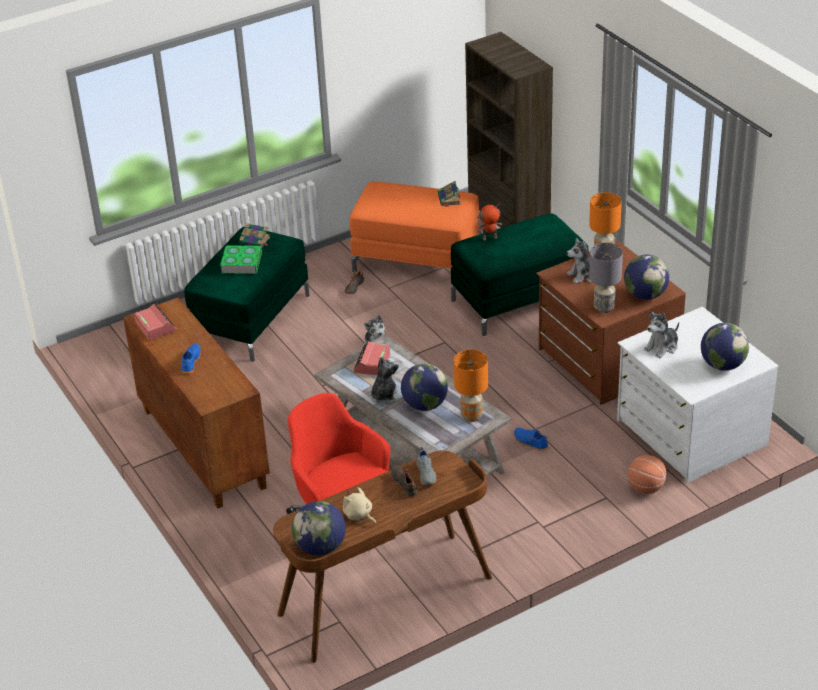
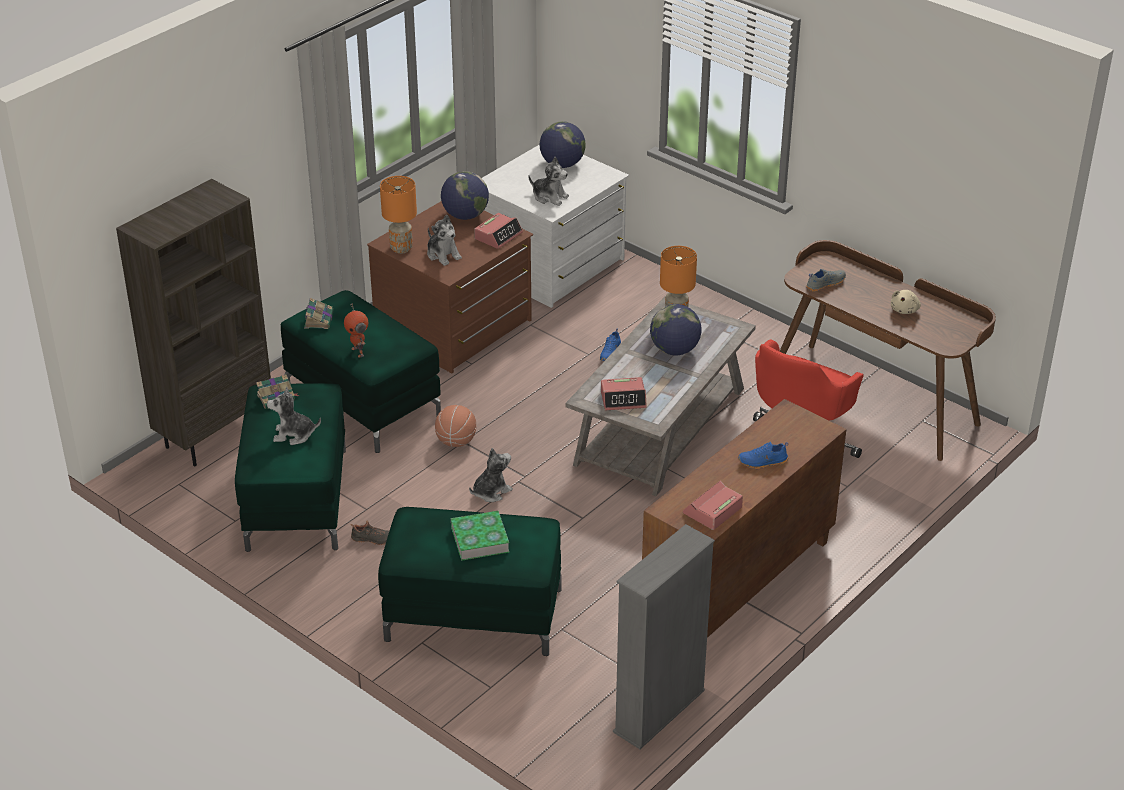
camera: 110 degrees left, 0 degrees up
book [239,223,270,248] -> book moved to [304,298,334,329]
globe [292,501,346,556] -> none
orange ottoman [350,181,479,272] -> green ottoman [235,383,346,552]
plush toy [370,357,400,405] -> plush toy moved to [267,387,321,445]
black shoe [391,466,418,497] -> none
grey table lamp [589,243,623,313] -> alarm clock [474,213,523,249]
basketball [628,455,666,494] -> basketball moved to [435,405,476,447]
none -> grey bookcase [613,524,715,749]

